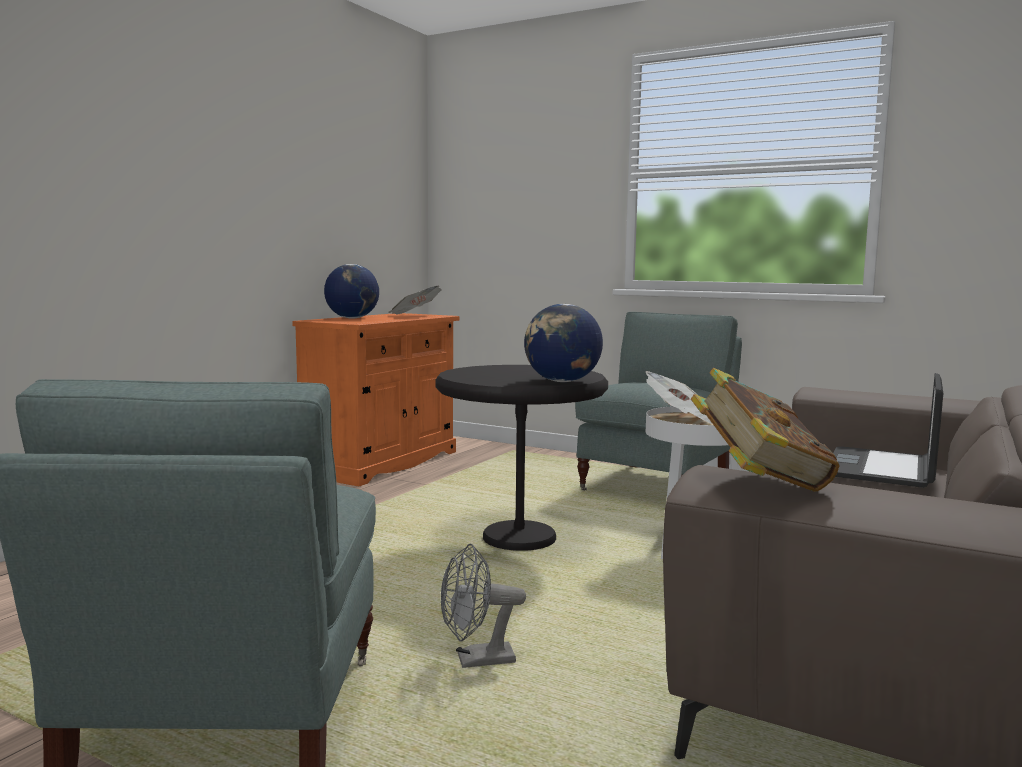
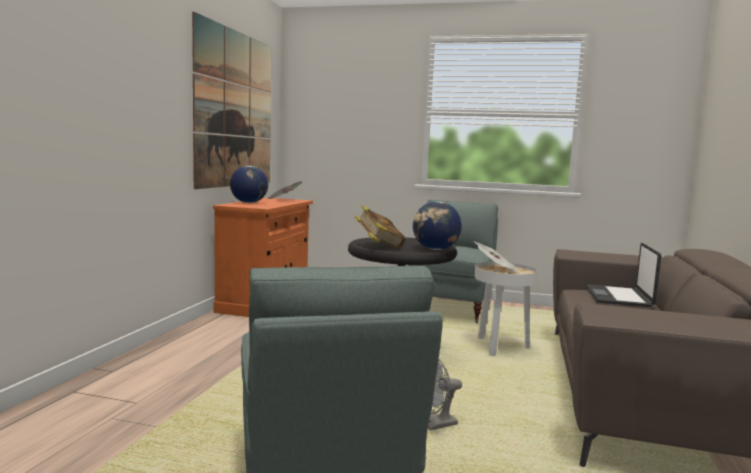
camera: 15 degrees left, 0 degrees up
book [691,368,840,492] -> book moved to [355,205,405,249]
none -> picture [192,12,272,189]

